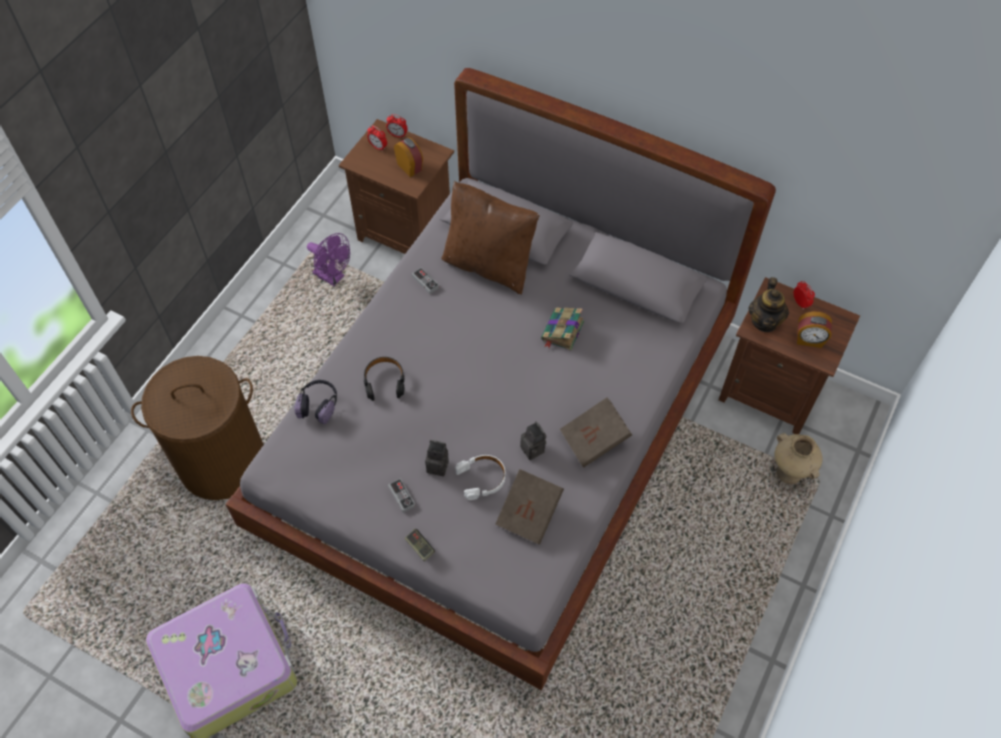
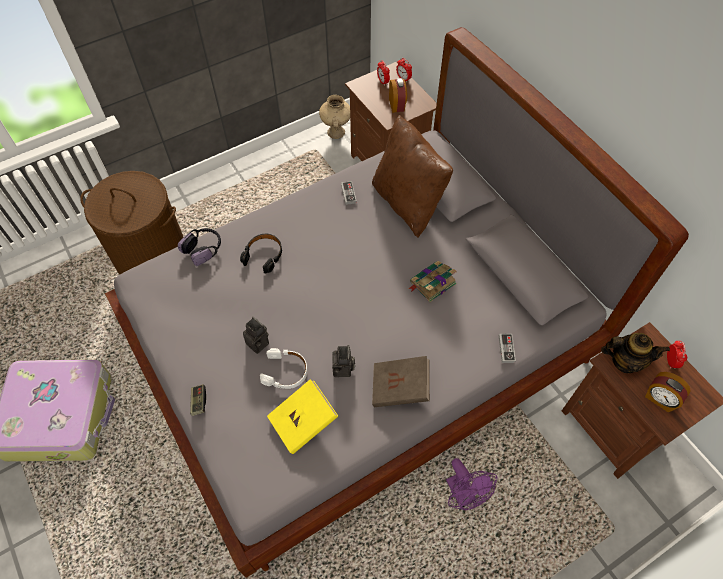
camera: 30 degrees right, 0 degrees up
purple fan [307,233,350,286] -> purple fan moved to [446,458,497,510]
game controller [388,478,416,513] -> game controller moved to [499,334,516,363]
brown book [495,469,564,545] -> yellow book [267,379,338,454]
teapot [748,277,789,332] -> teapot turned 120 degrees counterclockwise [601,333,670,373]
beige vase [774,433,822,484] -> beige vase moved to [319,95,350,139]

